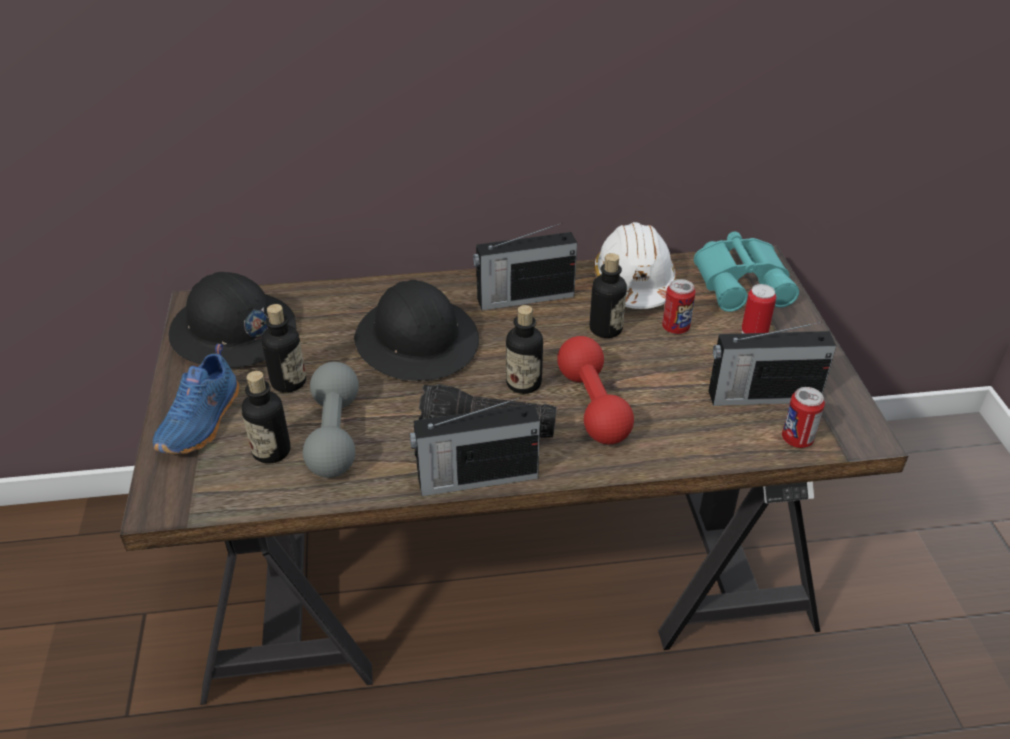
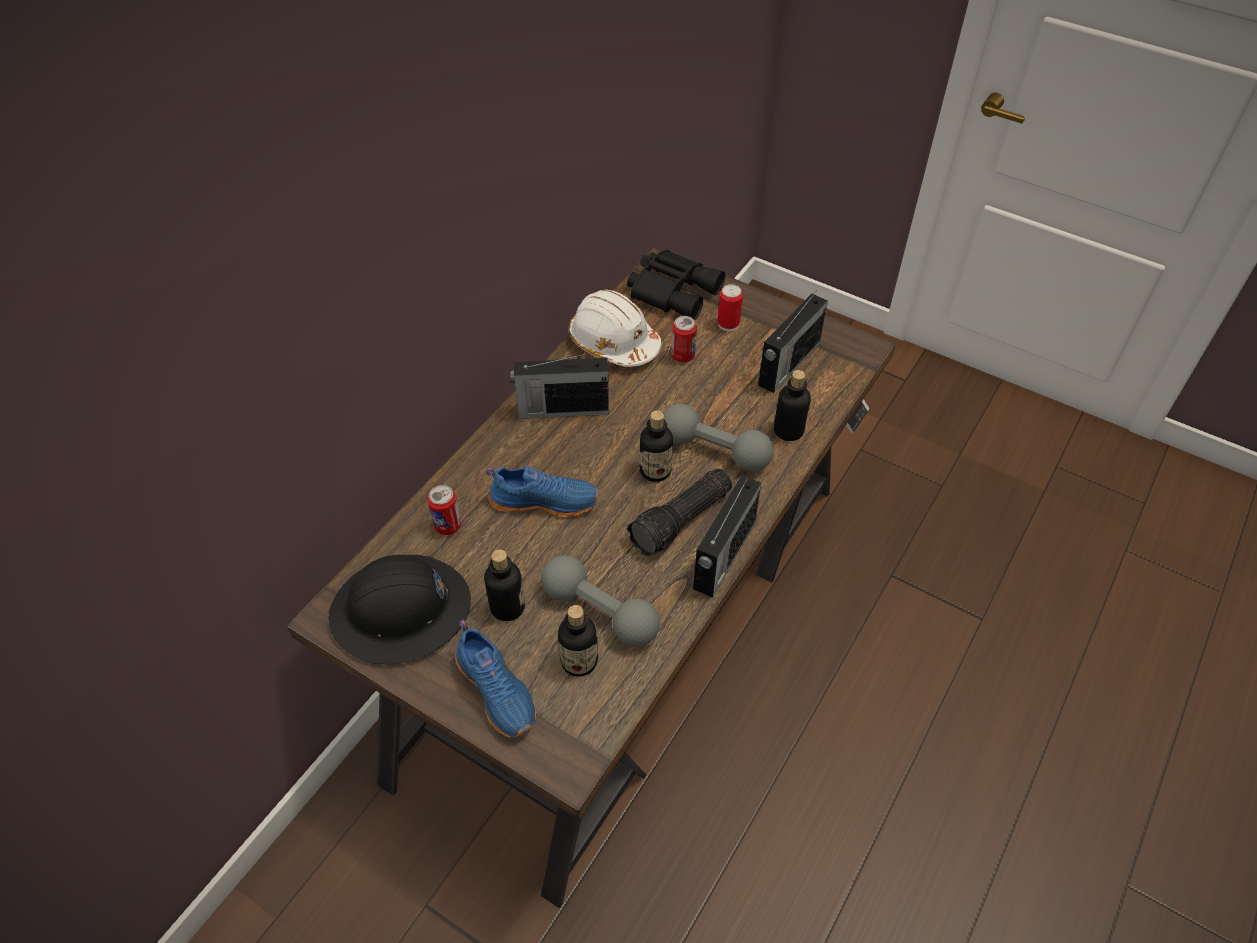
camera: 50 degrees left, 10 degrees up
black hard hat [354,280,479,381] -> blue shoe [487,466,599,517]
radio [473,223,577,311] -> radio turned 60 degrees clockwise [510,352,609,419]
red dumbbell [557,336,634,445] -> grey dumbbell [663,404,774,472]
bottle [590,253,627,338] -> bottle moved to [774,370,811,441]
turquoise binoculars [694,232,799,312] -> black binoculars [627,250,725,320]
can [782,387,825,448] -> can moved to [427,485,461,535]

